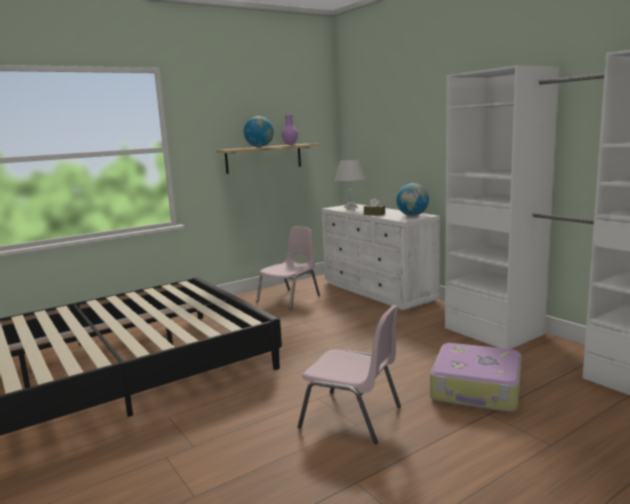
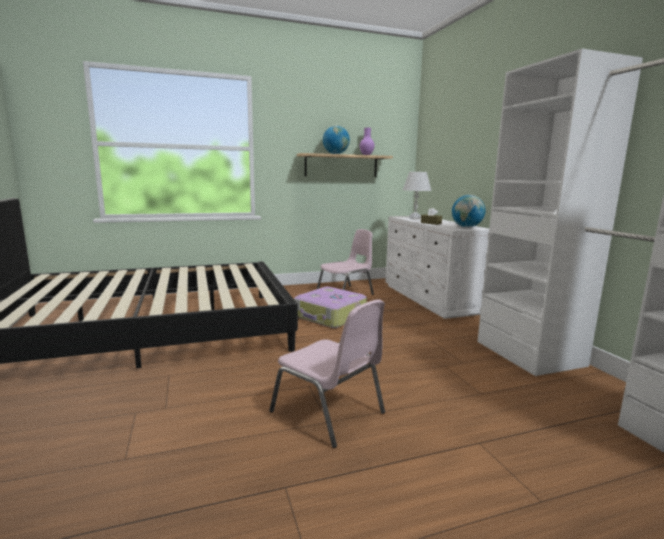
camera: 15 degrees right, 0 degrees up
suitcase [430,343,522,412] -> suitcase moved to [294,287,367,328]

